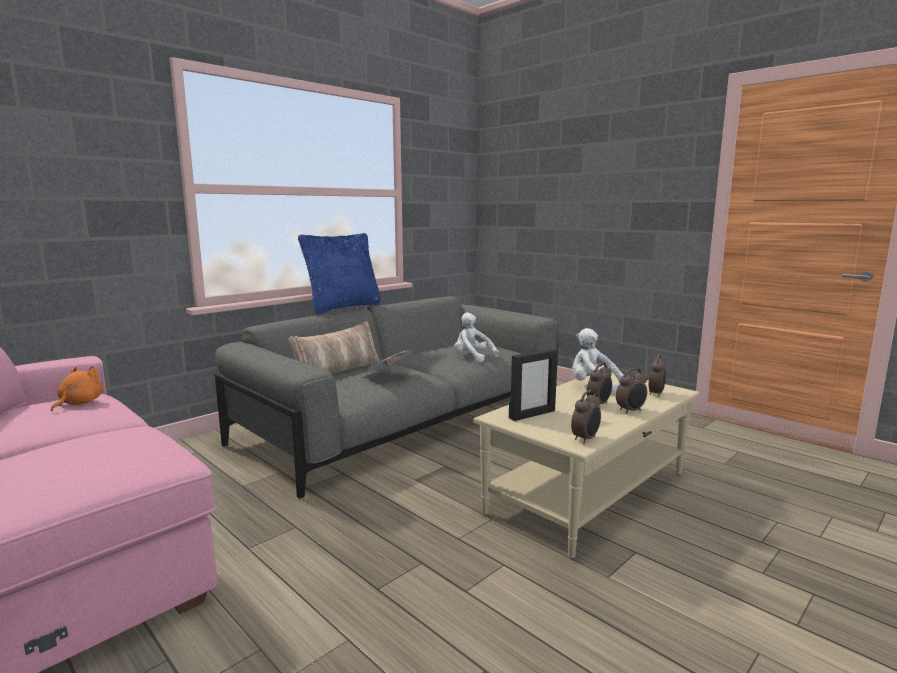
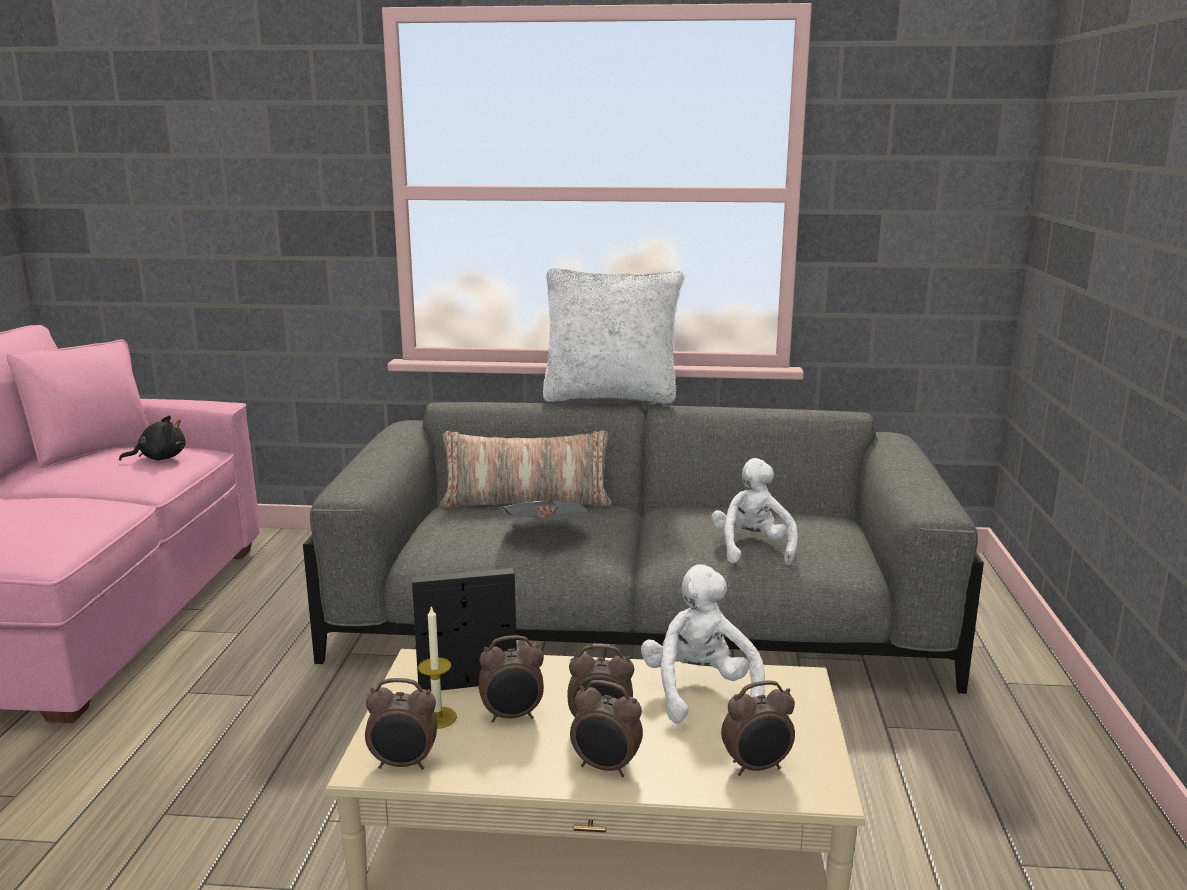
camera: 50 degrees right, 5 degrees up
orange plush toy [51,366,103,411] -> black plush toy [119,415,186,461]
blue pillow [298,233,381,314] -> white pillow [543,268,685,404]
picture frame [509,349,558,421] -> picture frame turned 150 degrees clockwise [412,568,517,692]
none -> candle [418,605,457,729]
none -> alarm clock [479,635,544,723]

